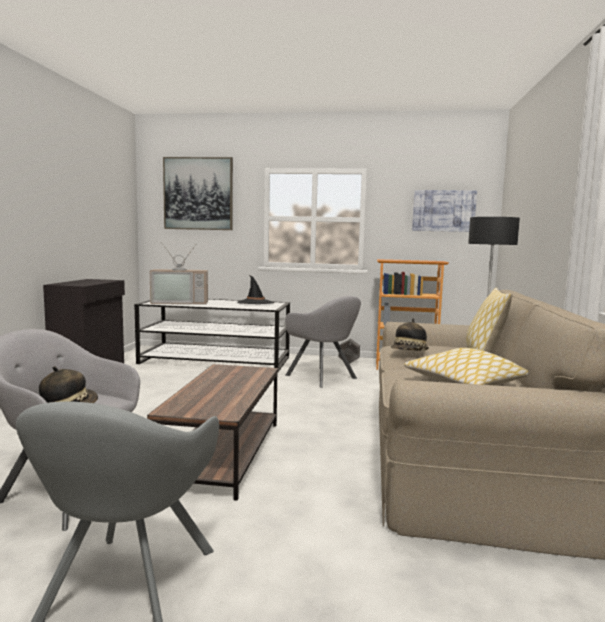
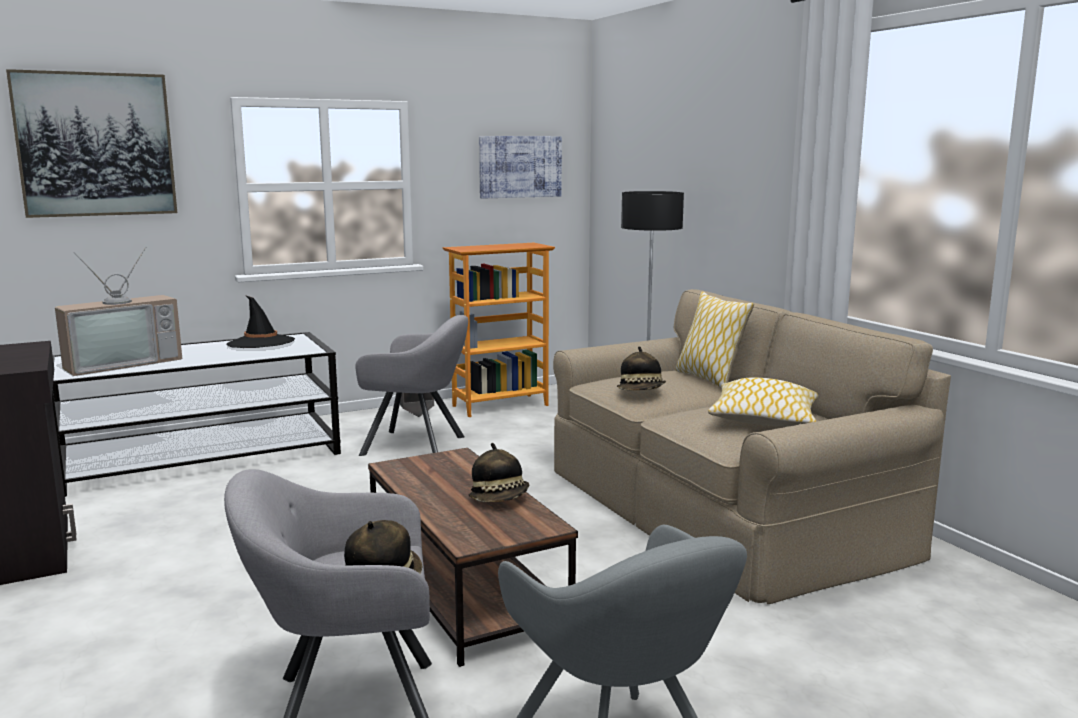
camera: 35 degrees left, 5 degrees up
none -> hat [469,443,529,502]

